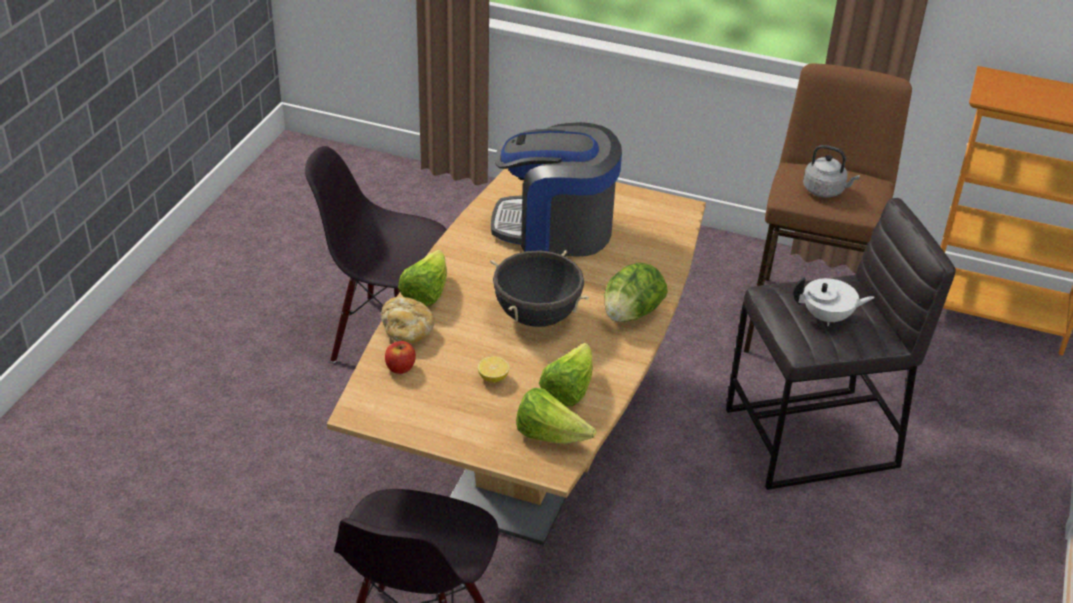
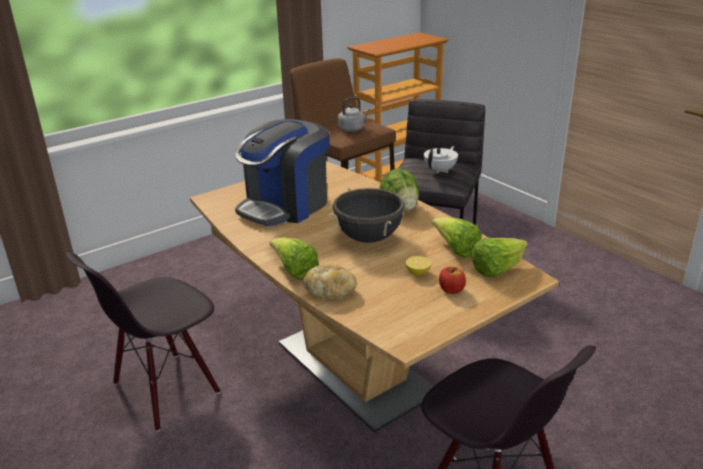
camera: 55 degrees left, 10 degrees down
apple [385,341,416,374] -> apple moved to [439,267,466,294]

